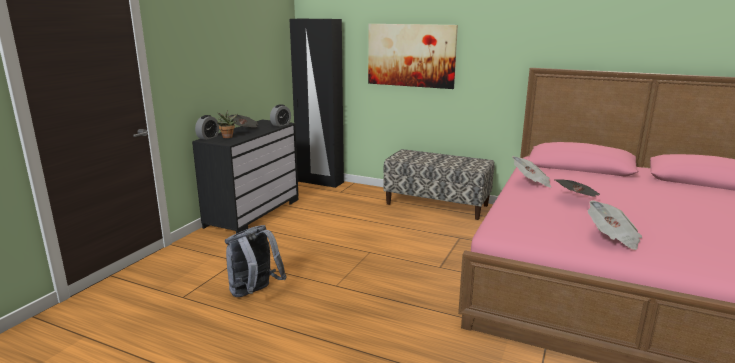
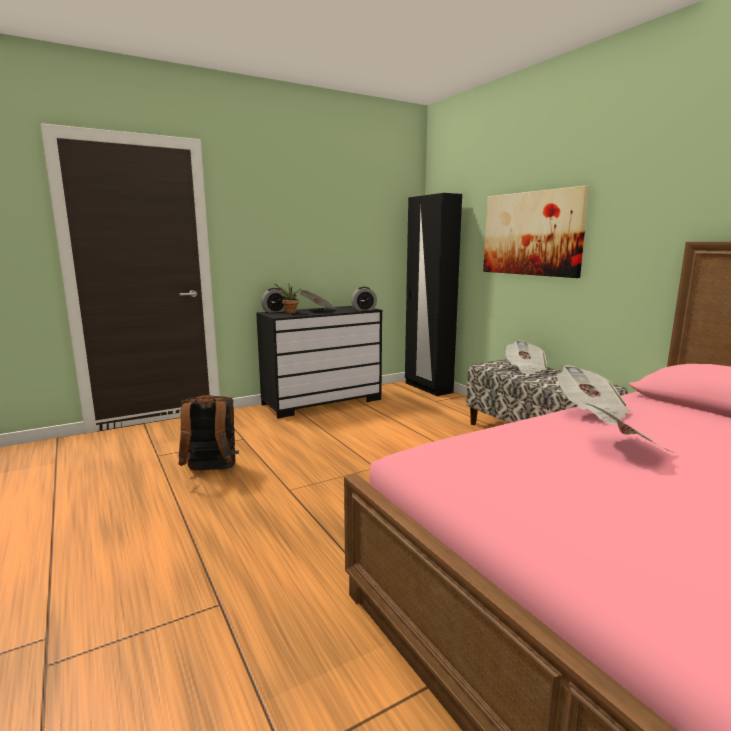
camera: 35 degrees right, 5 degrees down
grey backpack [225,225,286,297] -> brown backpack [179,395,239,471]
newspaper [588,200,642,250] -> newspaper moved to [505,341,547,374]

